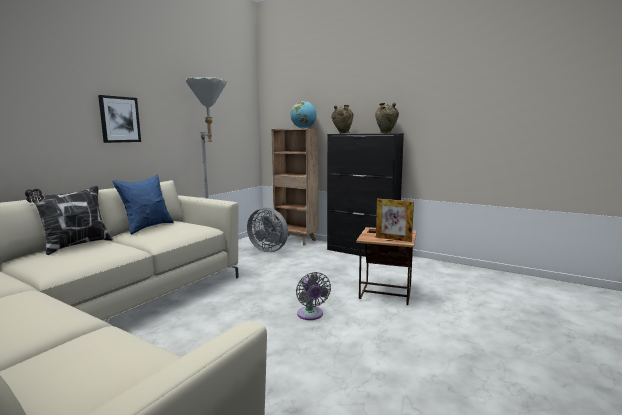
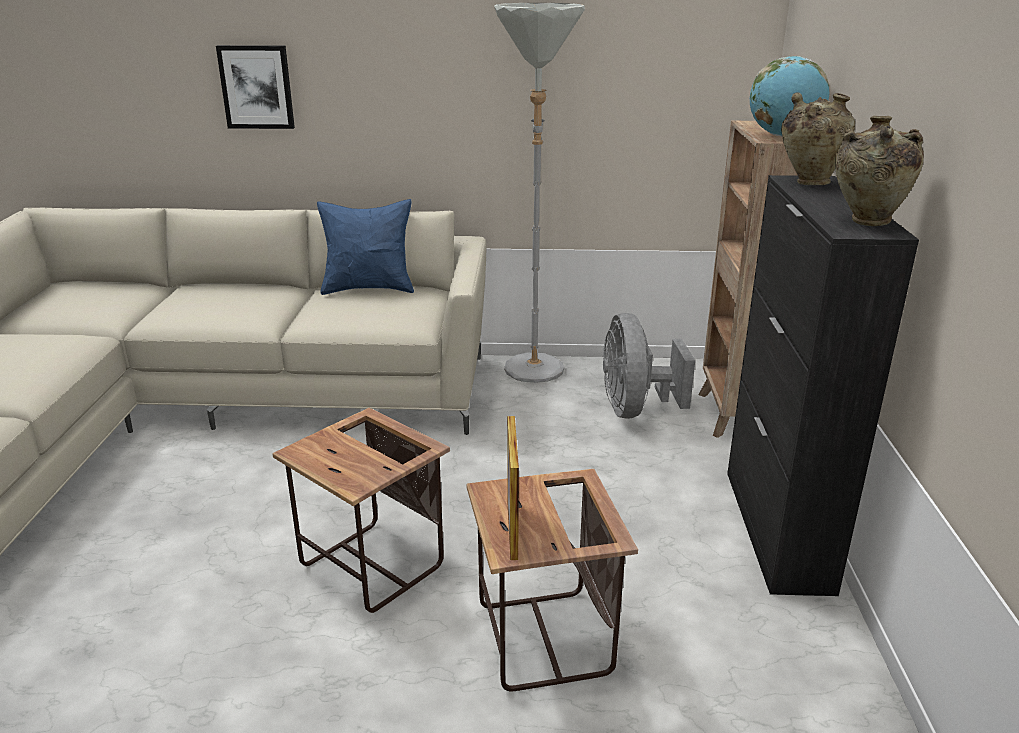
camera: 60 degrees right, 15 degrees up
pillow [25,186,113,255] -> none
picture [98,95,141,143] -> picture moved to [216,45,295,129]
grey fan [296,272,331,320] -> side table [272,408,450,613]

